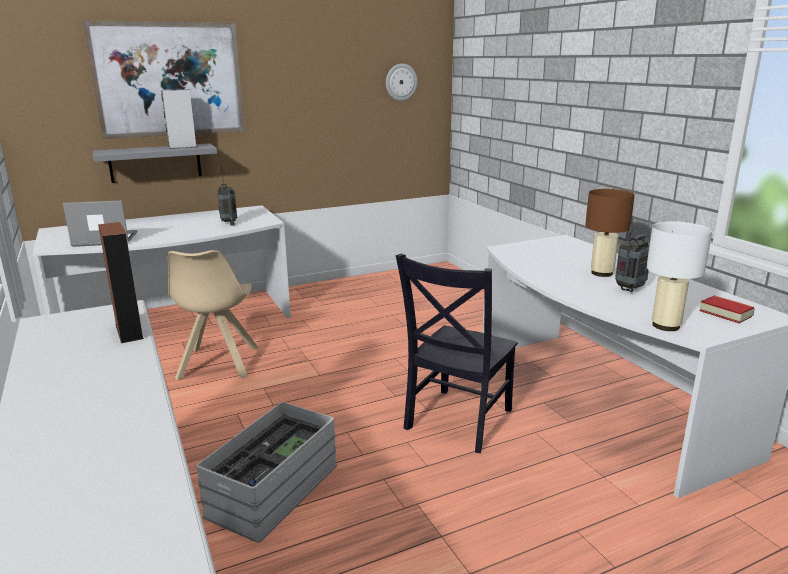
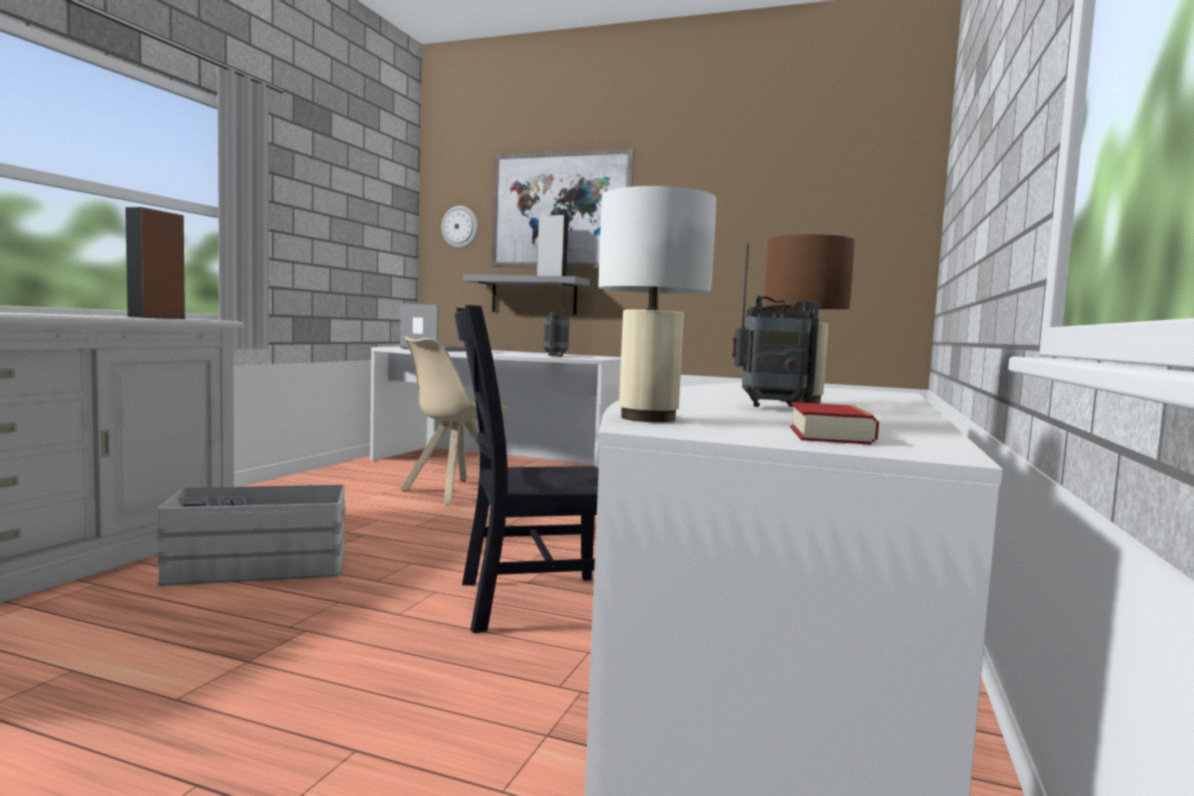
camera: 45 degrees right, 15 degrees down
wall clock [386,64,418,101] -> wall clock moved to [441,206,478,248]

